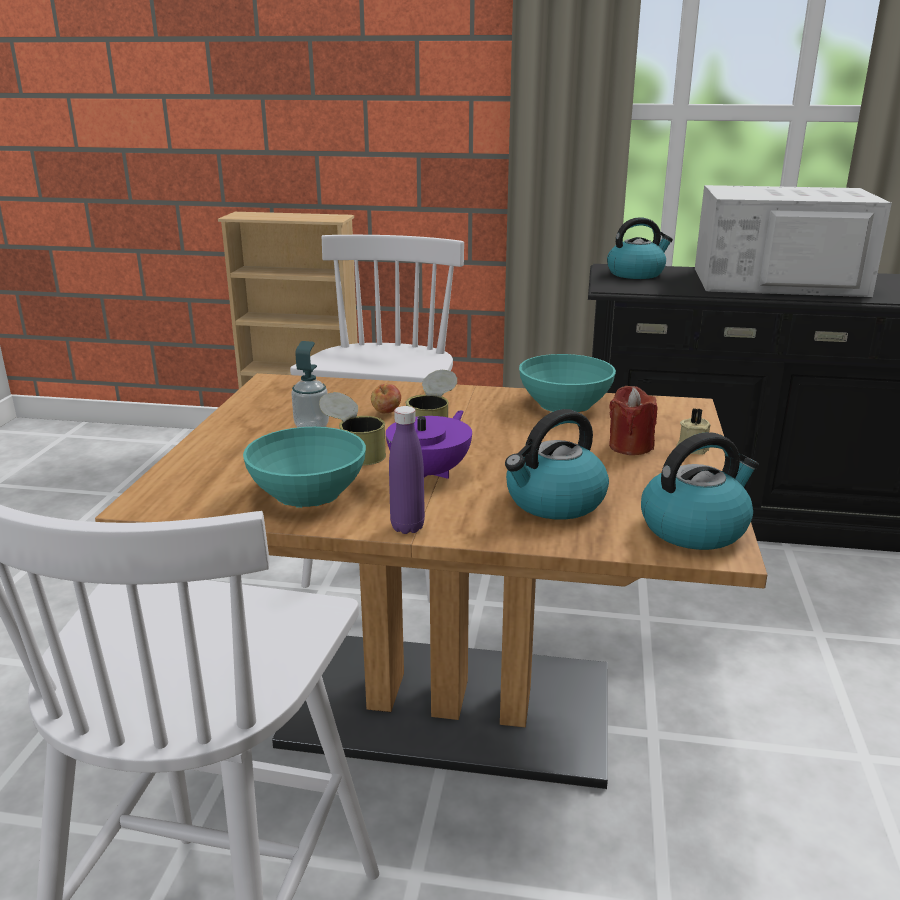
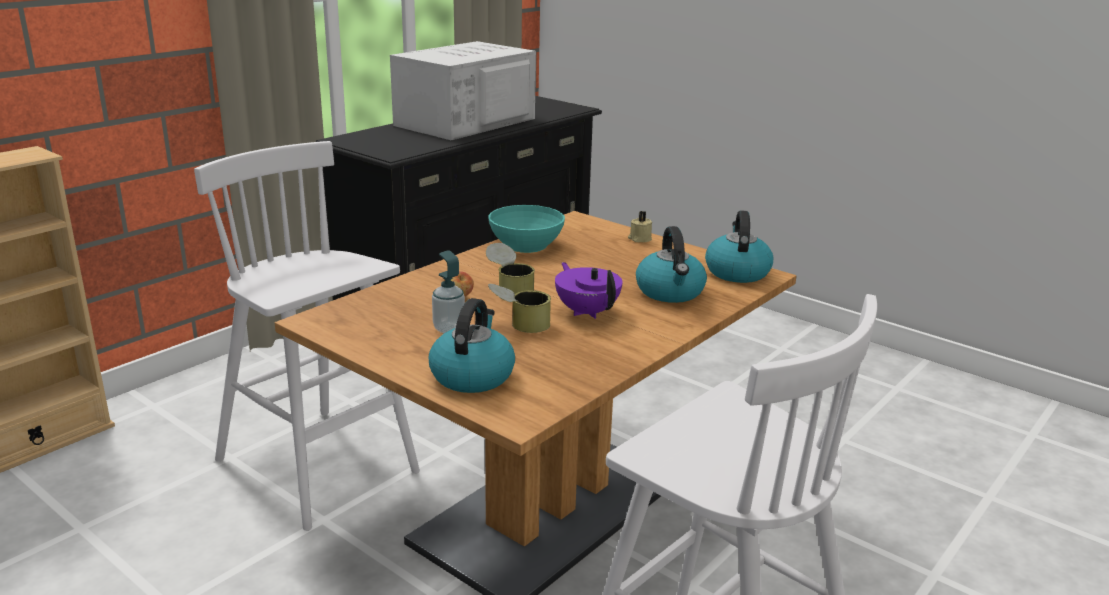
camera: 60 degrees left, 0 degrees up
turquoise bowl [243,427,366,508] -> none
purple bottle [389,406,425,534] -> none
kettle [607,217,673,279] -> kettle moved to [429,298,515,393]
red candle [609,386,657,455] -> none

